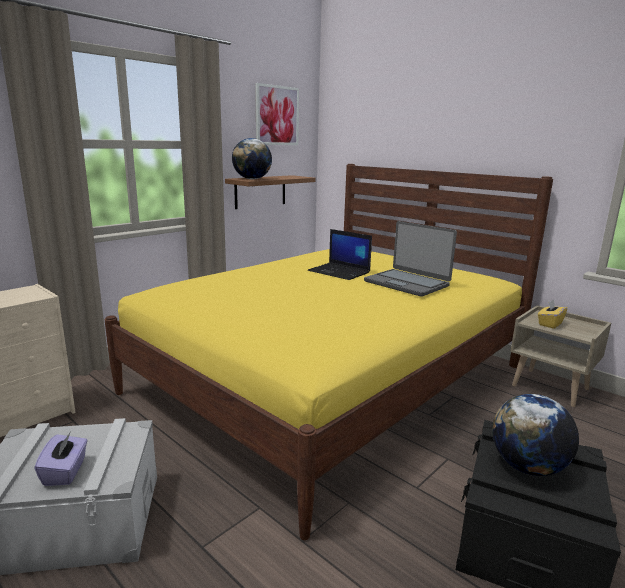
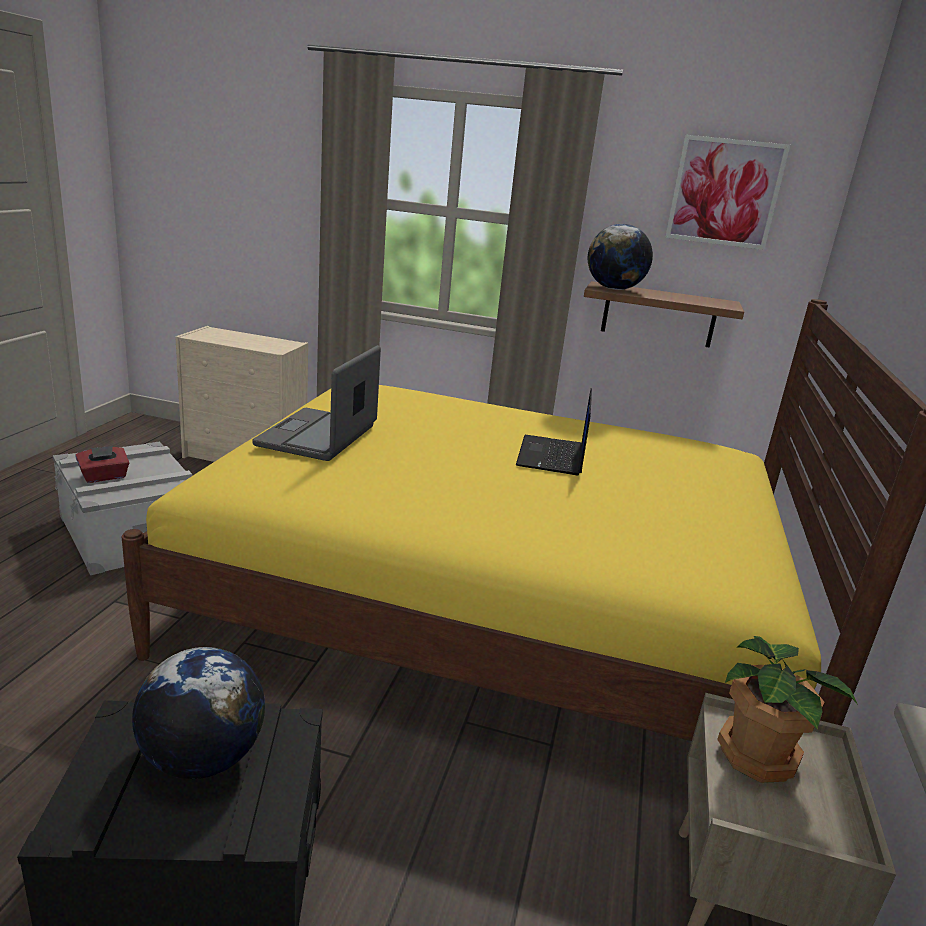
camera: 60 degrees right, 5 degrees up
purple tissue box [34,432,88,486] -> red tissue box [75,446,129,483]
laptop [364,221,457,297] -> laptop moved to [252,345,381,461]
yellow tissue box [538,299,567,329] -> potted plant [717,636,858,783]

